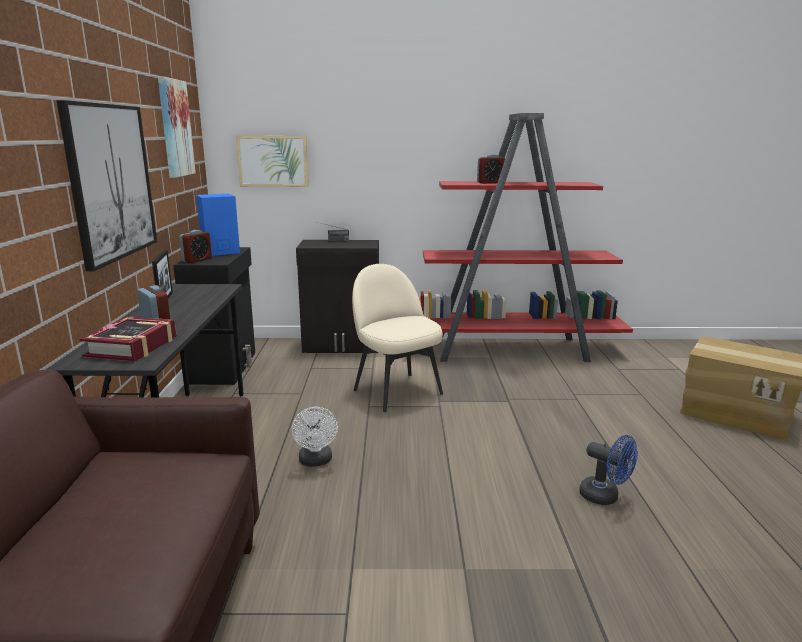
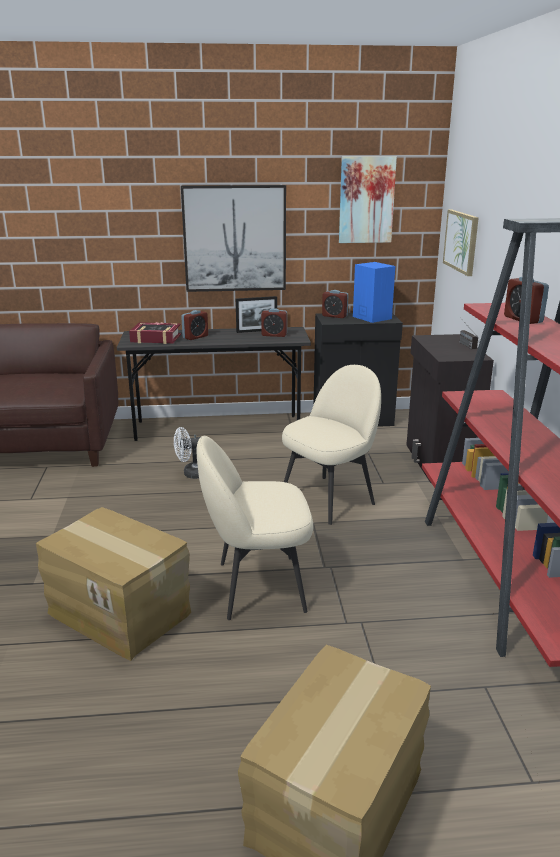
camera: 85 degrees right, 5 degrees up
blue fan [579,435,638,505] -> cardboard box [36,507,191,661]
none -> beige chair [197,436,313,620]
none -> alarm clock [261,308,287,337]

